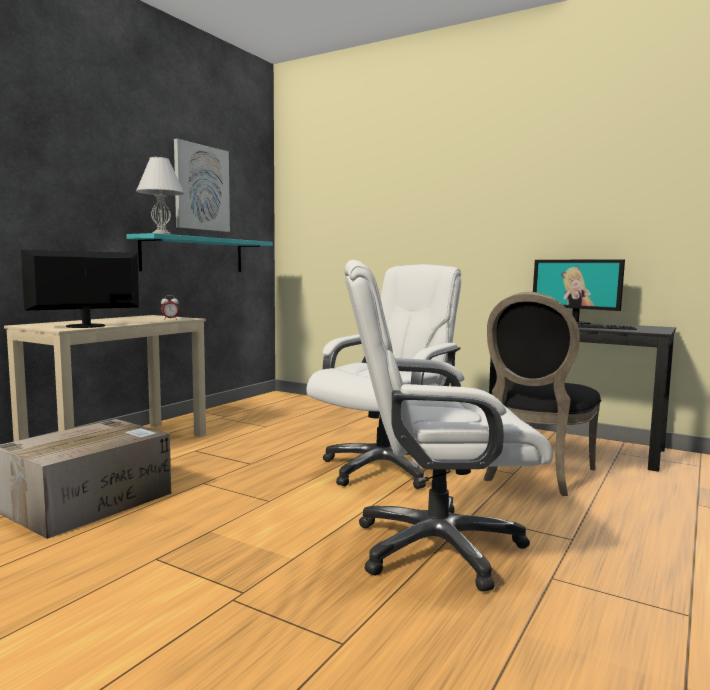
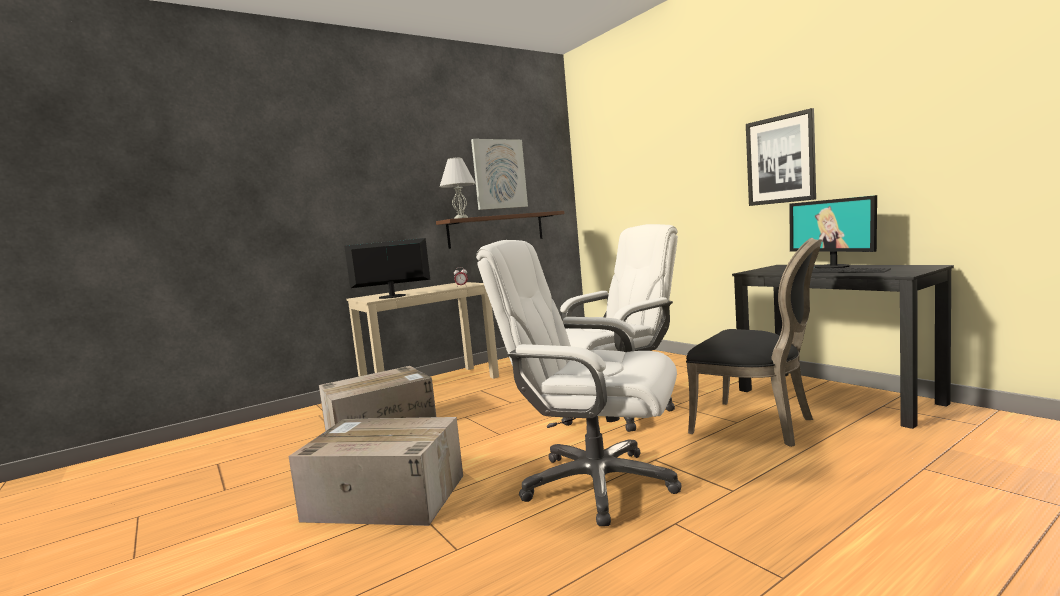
camera: 25 degrees right, 0 degrees up
turquoise shelf [126,233,273,272] -> brown shelf [436,211,565,249]
black chair [483,292,601,496] -> black chair turned 105 degrees counterclockwise [686,238,822,447]
none -> cardboard box [289,417,463,526]
none -> picture [746,108,816,206]

